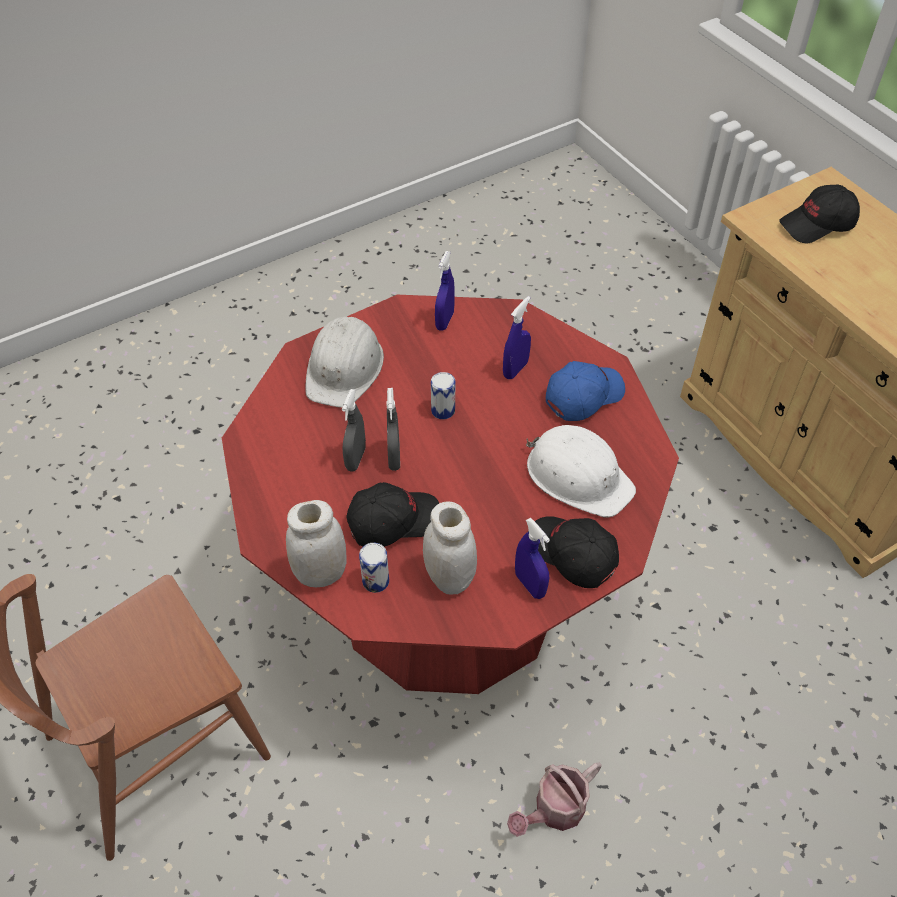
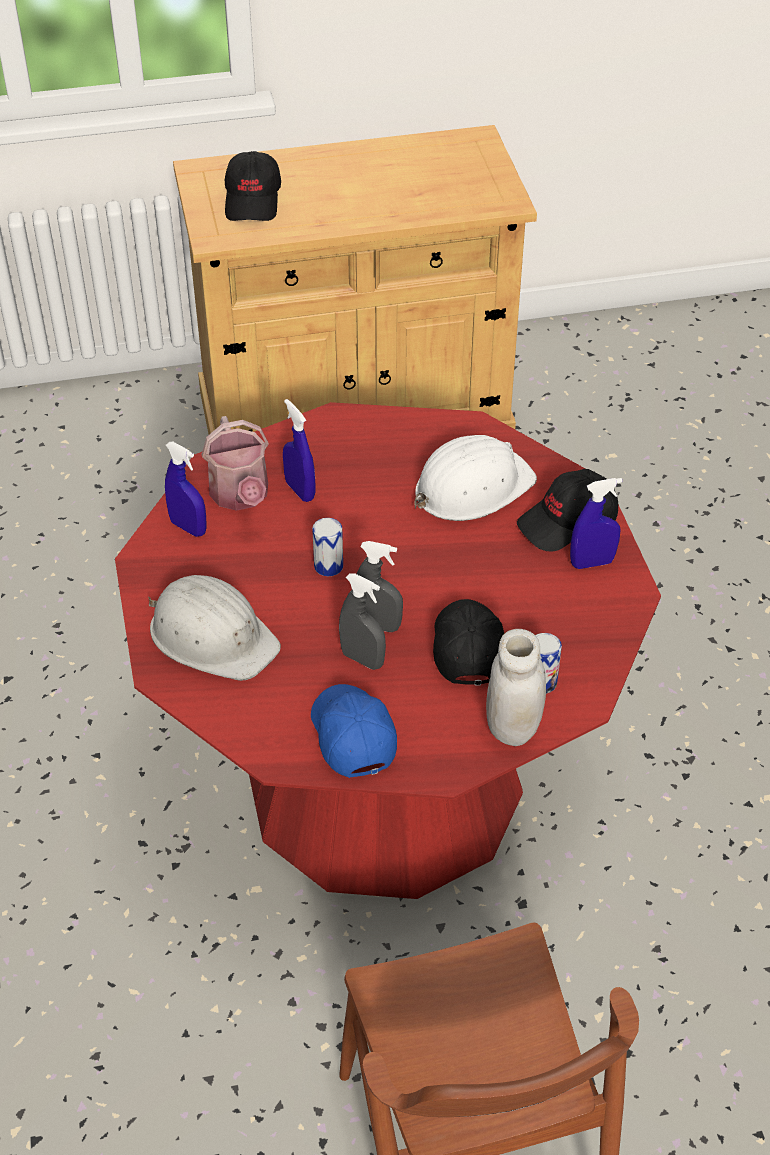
camera: 70 degrees left, 5 degrees down
white jar [423,501,477,595] -> none
watering can [507,762,602,837] -> watering can moved to [201,416,269,511]
blue cap [546,361,625,421] -> blue cap moved to [311,684,397,778]

